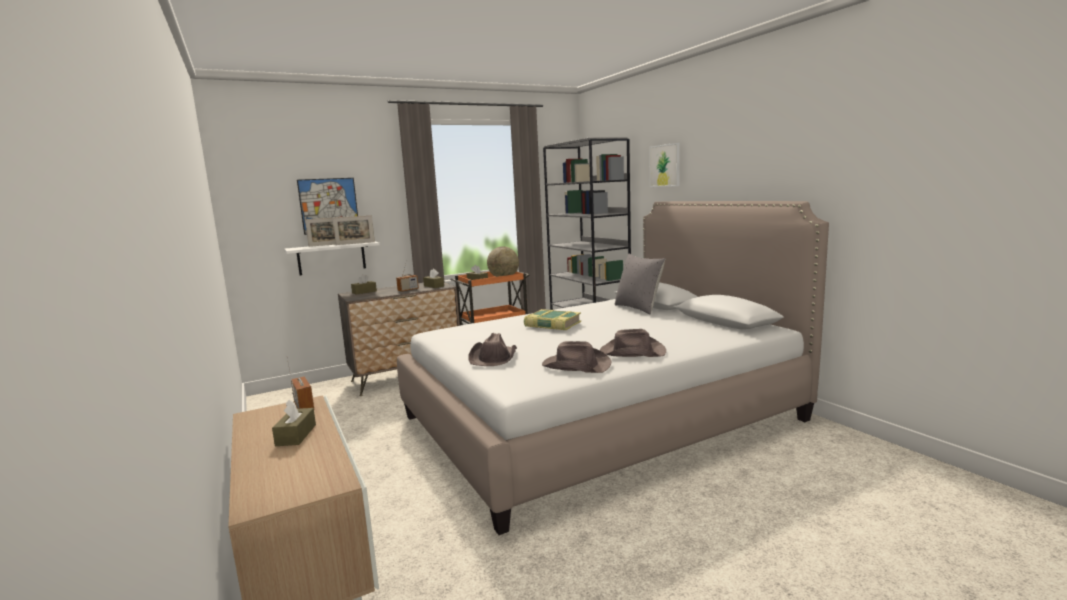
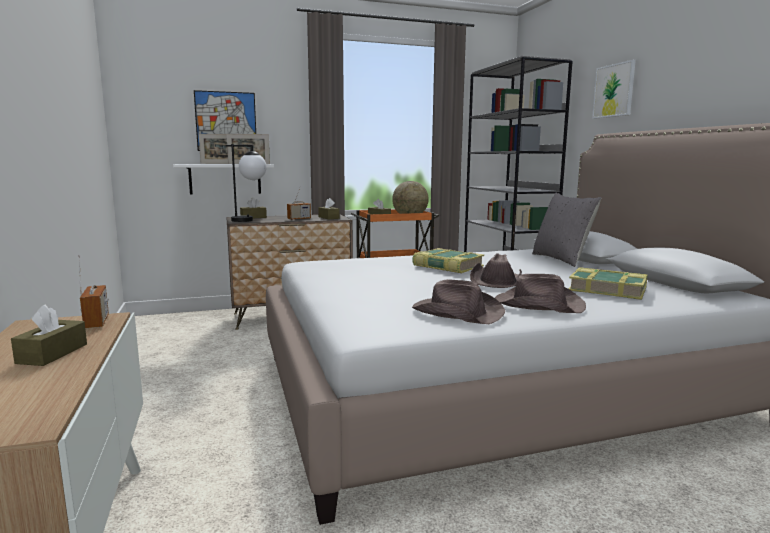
camera: 10 degrees right, 0 degrees up
brown hat [468,333,517,366] -> brown hat moved to [470,253,522,288]
none -> table lamp [225,144,267,222]
none -> book [569,267,648,300]

